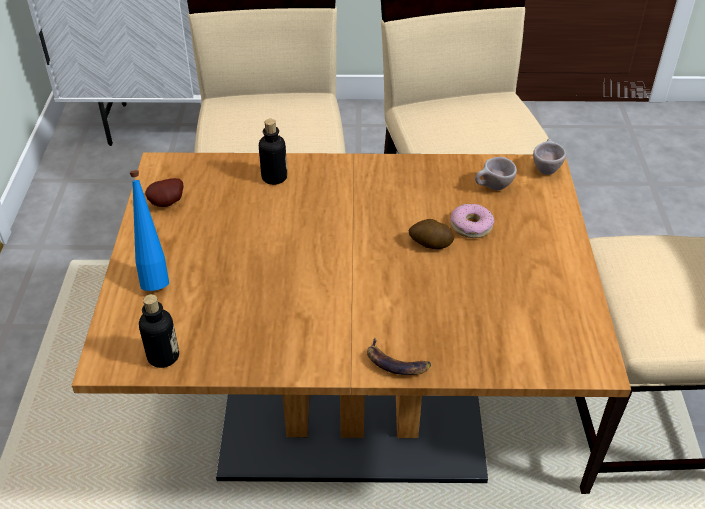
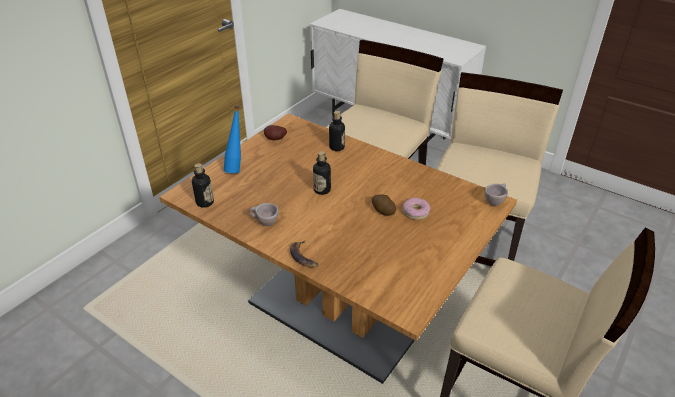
camera: 35 degrees right, 5 degrees down
beige cup [475,157,517,190] -> beige cup moved to [249,203,279,226]
none -> bottle [313,151,331,195]

